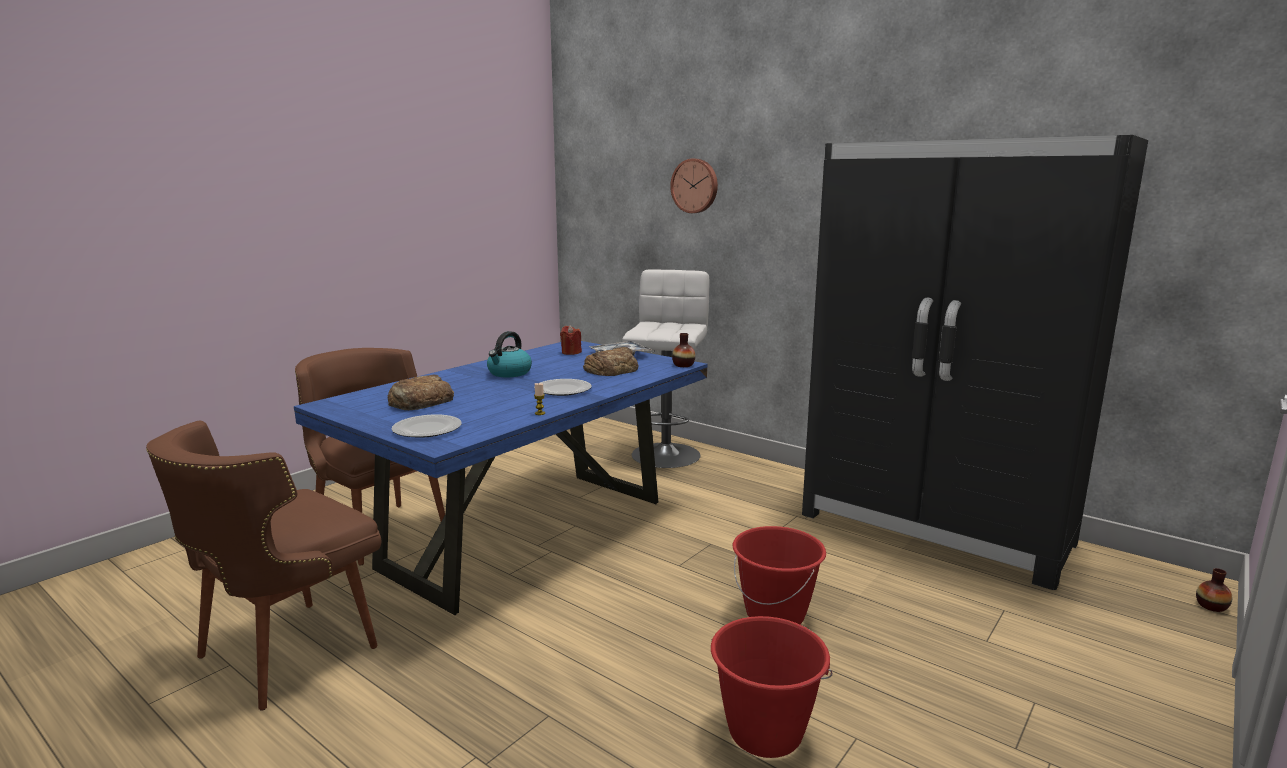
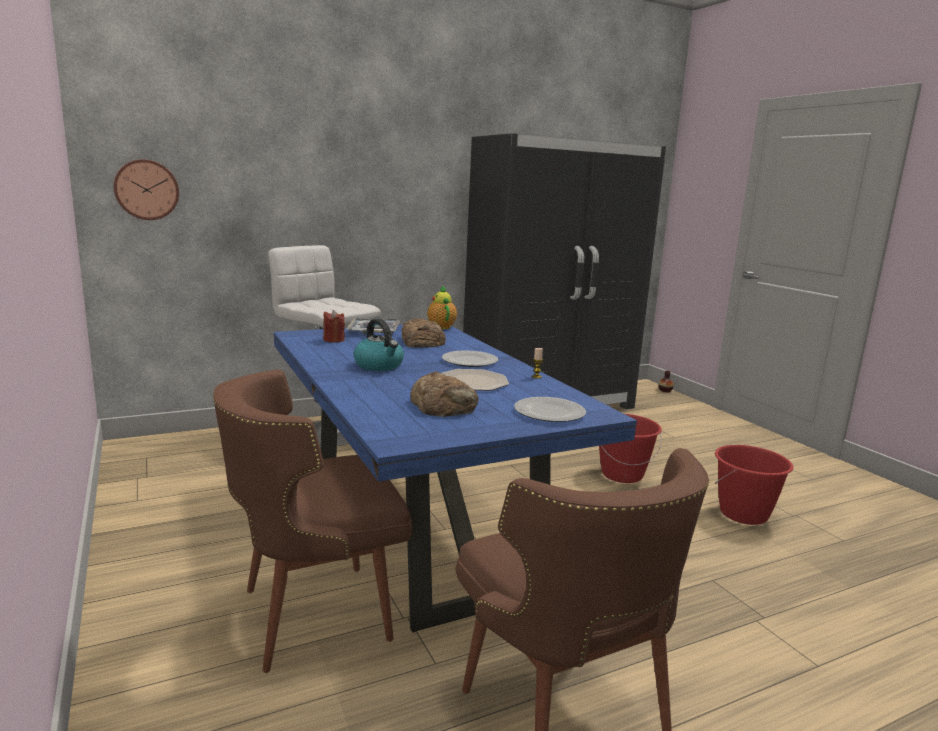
camera: 65 degrees left, 0 degrees up
wall clock [670,159,718,213] -> wall clock moved to [114,159,179,220]
vase [672,333,695,367] -> teapot [427,286,457,329]
none -> plate [442,369,509,391]

